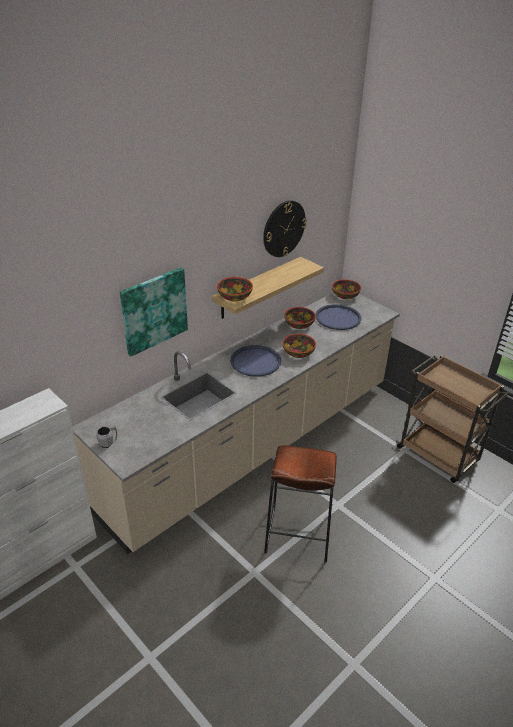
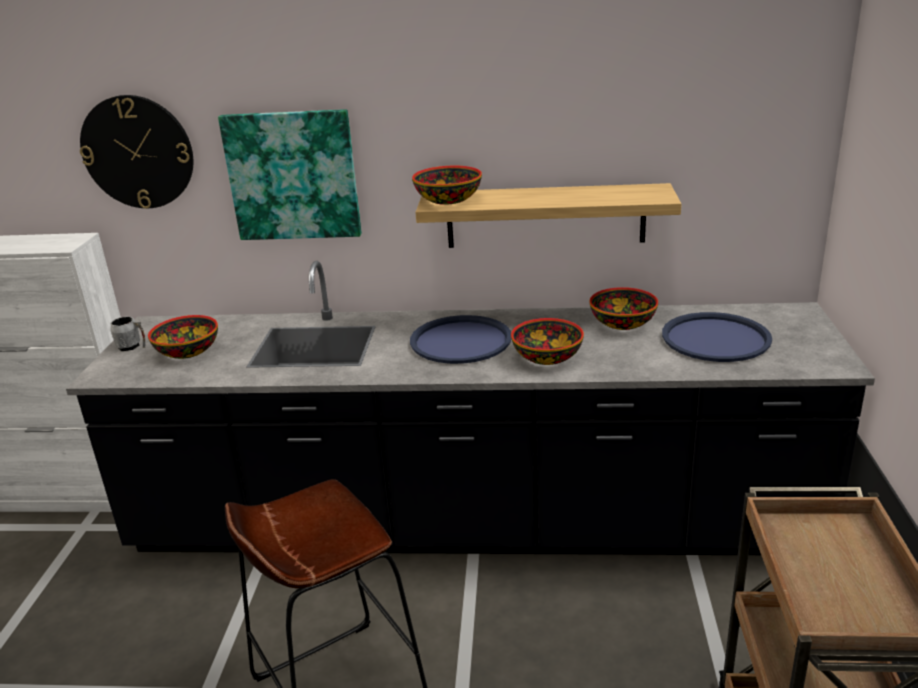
camera: 50 degrees right, 10 degrees down
beige counter [72,293,400,554] -> black counter [66,261,875,555]
wall clock [263,201,307,257] -> wall clock moved to [80,95,193,209]
bowl [332,279,361,299] -> bowl moved to [148,315,218,359]

